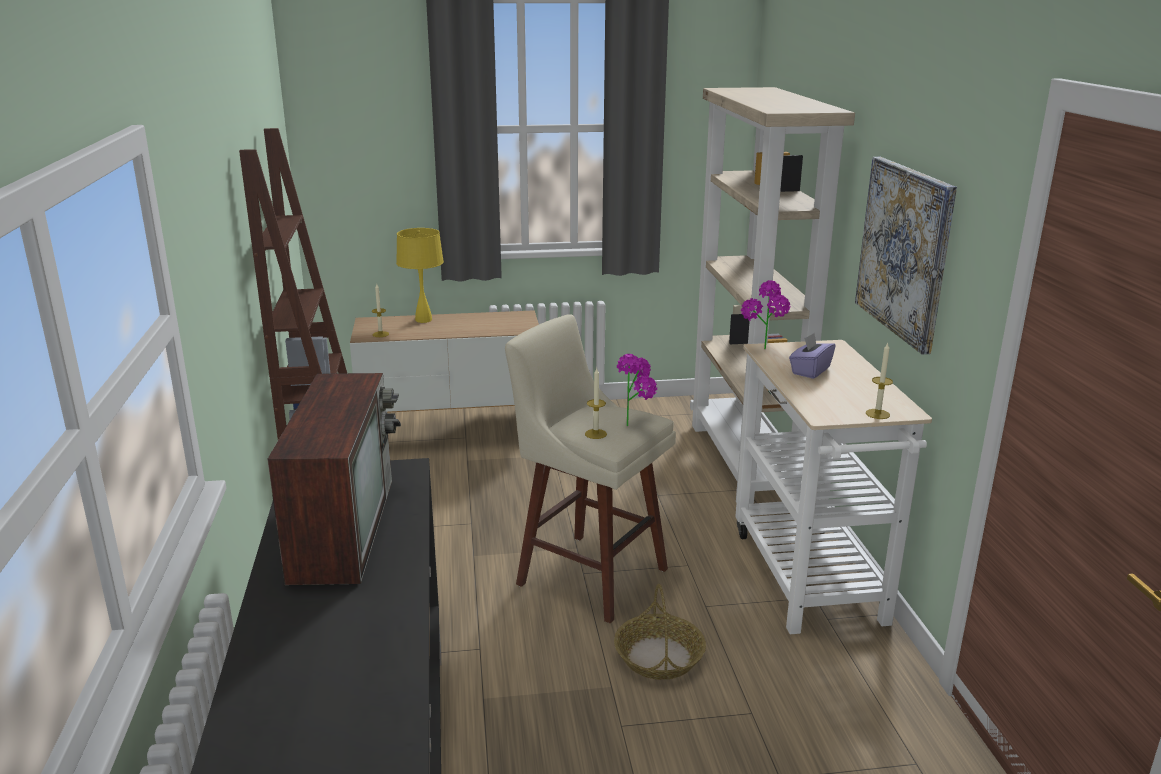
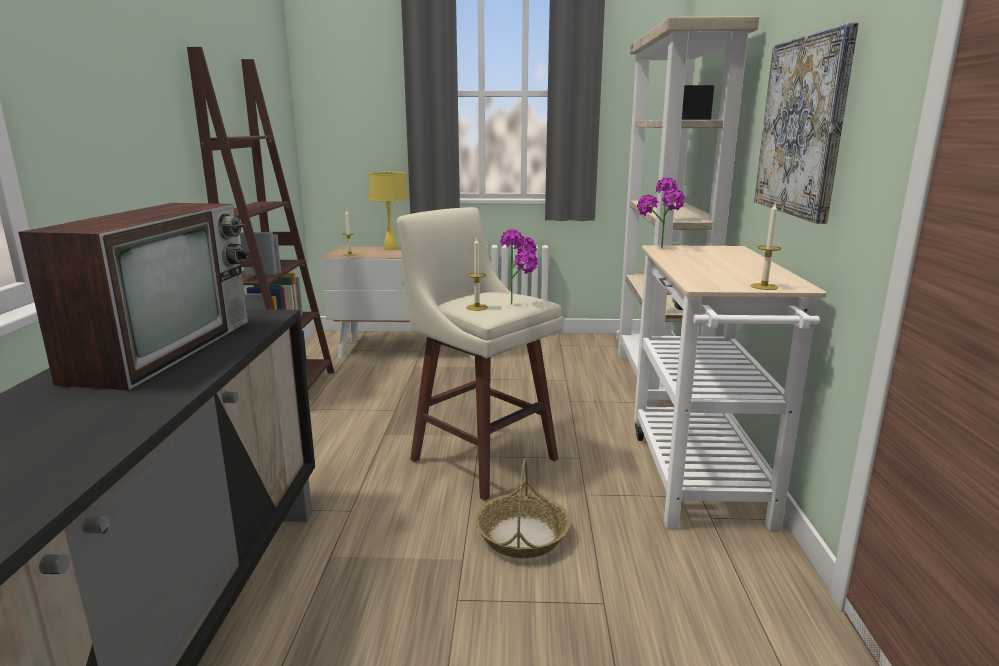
camera: 10 degrees right, 5 degrees down
purple tissue box [789,333,836,379] -> none

